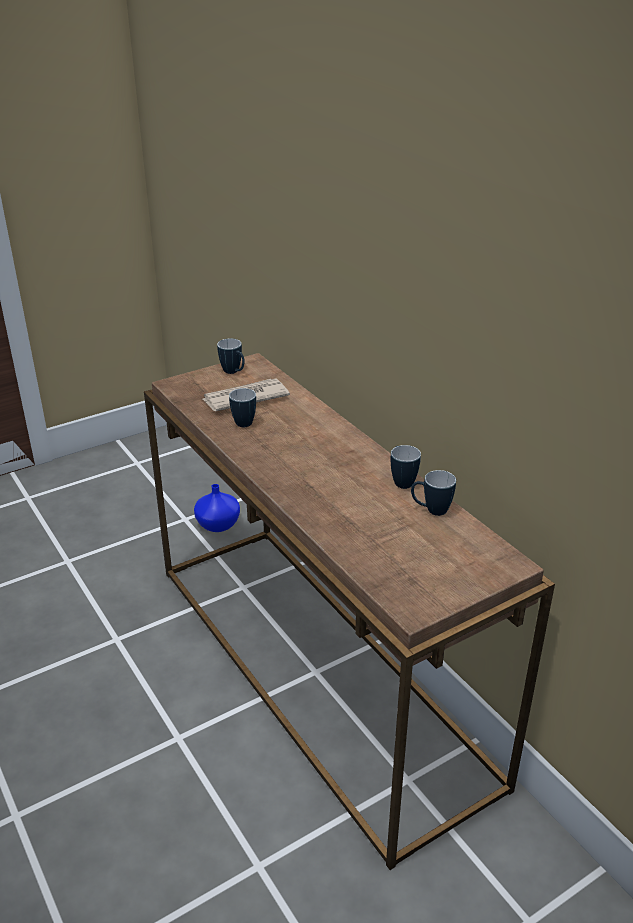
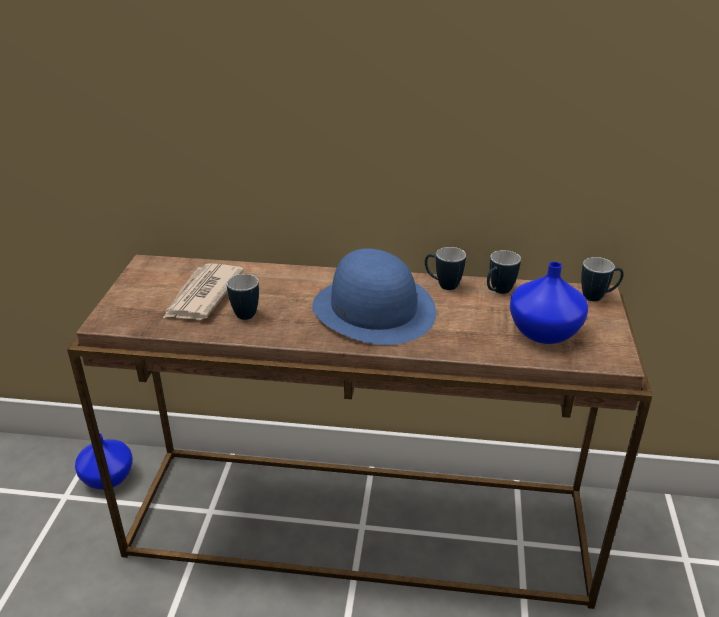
camera: 50 degrees left, 0 degrees up
mug [217,339,245,374] -> mug moved to [581,257,624,301]
none -> blue hat [312,248,436,345]
none -> blue vase [510,262,588,344]

